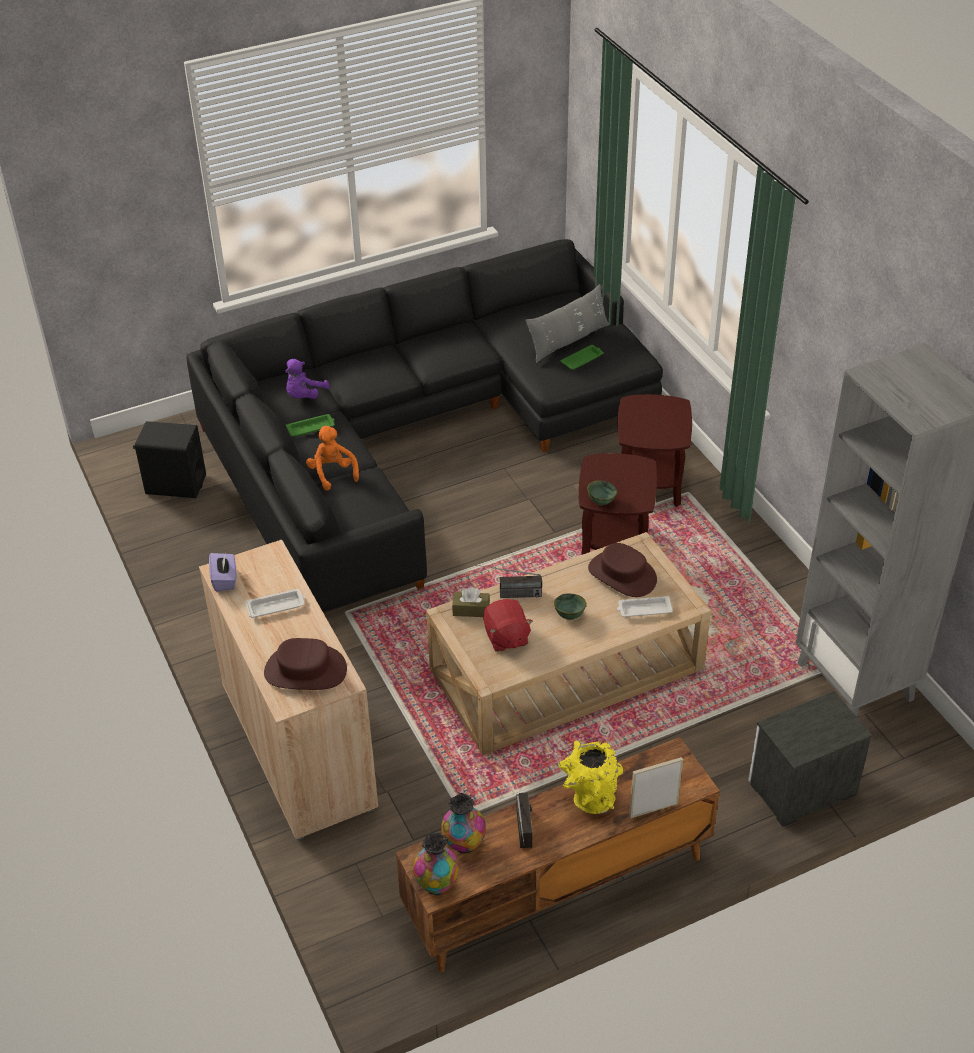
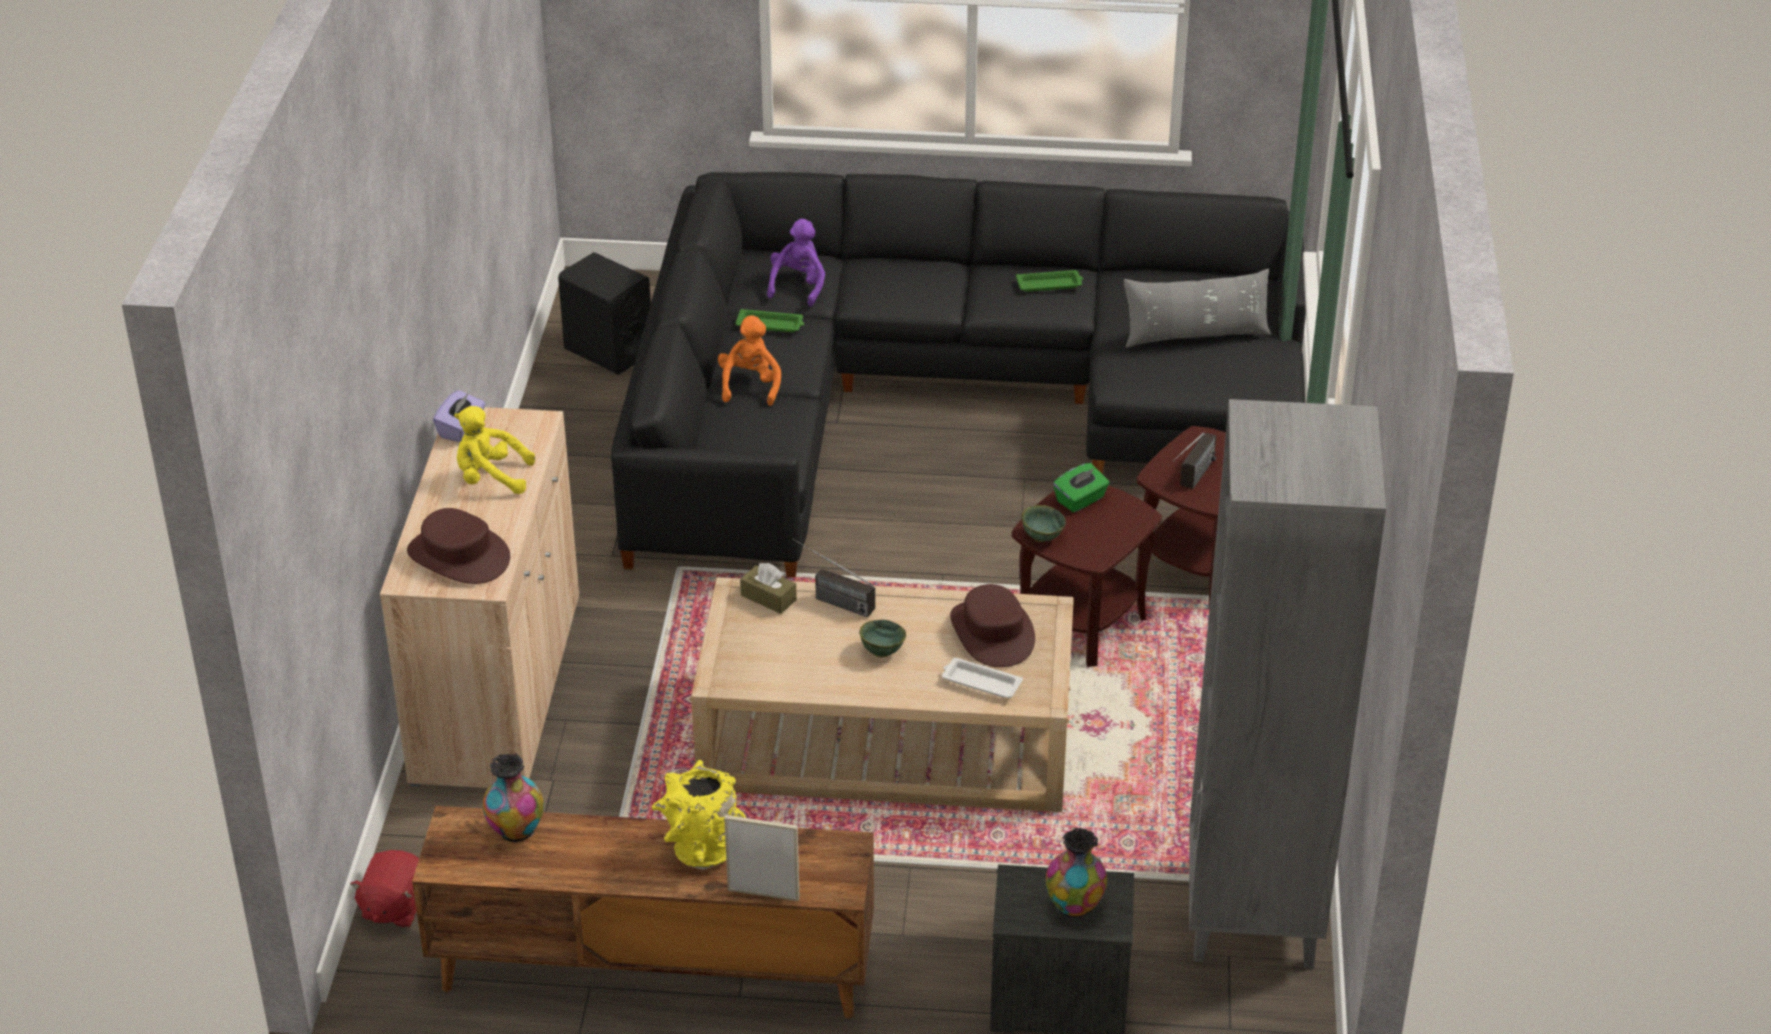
camera: 30 degrees right, 5 degrees down
white tray [245,589,305,618] -> yellow plush toy [454,406,535,494]
purple plush toy [285,359,330,399] -> purple plush toy turned 135 degrees clockwise [767,219,825,306]
vase [413,832,459,896] -> vase moved to [1046,828,1107,919]
red plush toy [483,599,533,652] -> red plush toy moved to [350,850,419,928]
radio [516,792,533,848] -> radio moved to [1172,433,1217,489]
green tray [560,345,604,370] -> green tray moved to [1016,270,1083,292]
none -> green tissue box [1053,463,1110,513]

